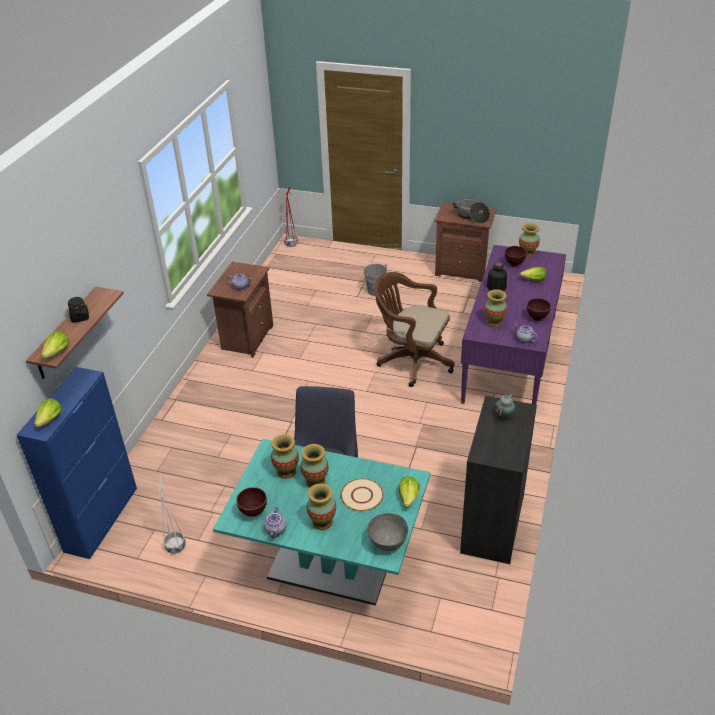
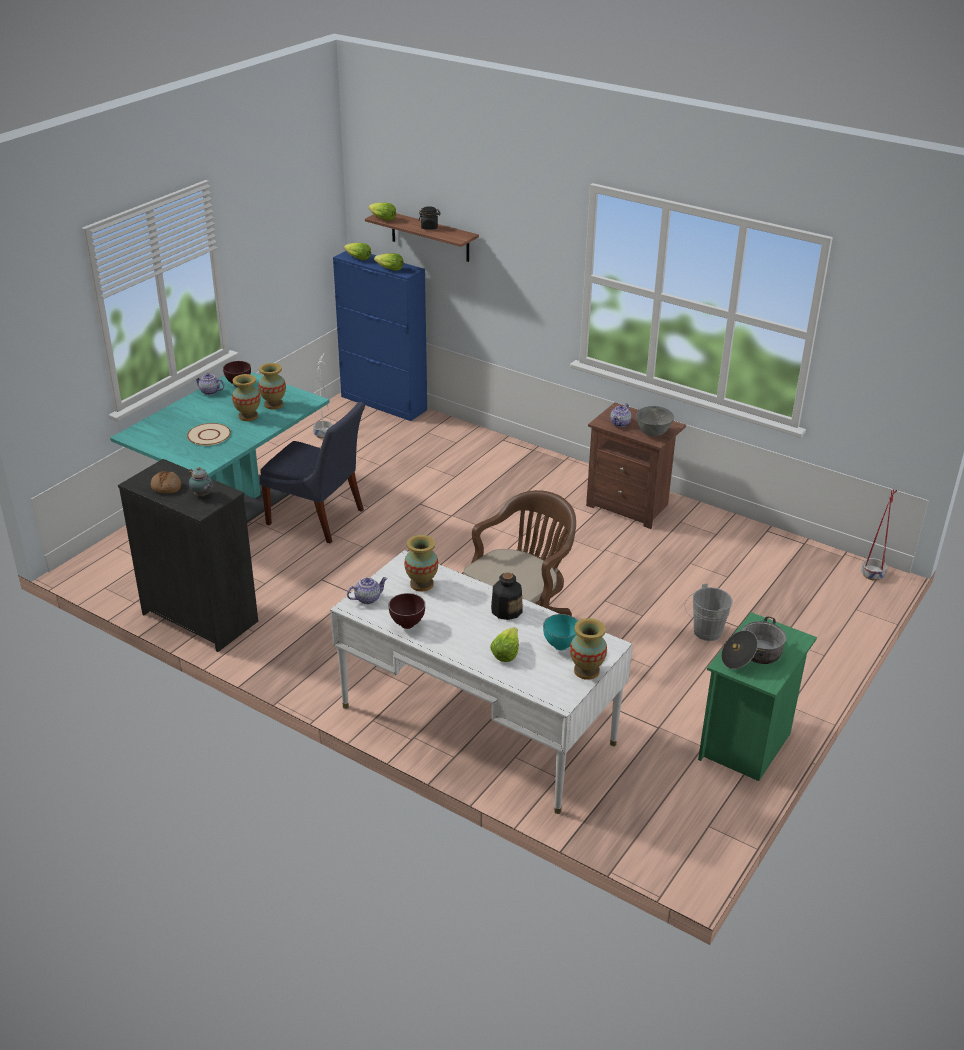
camera: 105 degrees right, 5 degrees down
vase [307,483,336,530] -> none
grey bowl [367,513,409,551] -> grey bowl moved to [636,406,674,436]
lettuce [399,476,420,508] -> lettuce moved to [374,253,404,271]
brown nightstand [435,202,497,282] -> green nightstand [698,612,817,781]
purple desk [461,245,566,404] -> white desk [330,550,633,814]
brown bowl [505,246,527,267] -> turquoise bowl [543,614,578,650]
none -> bread [150,471,181,493]

